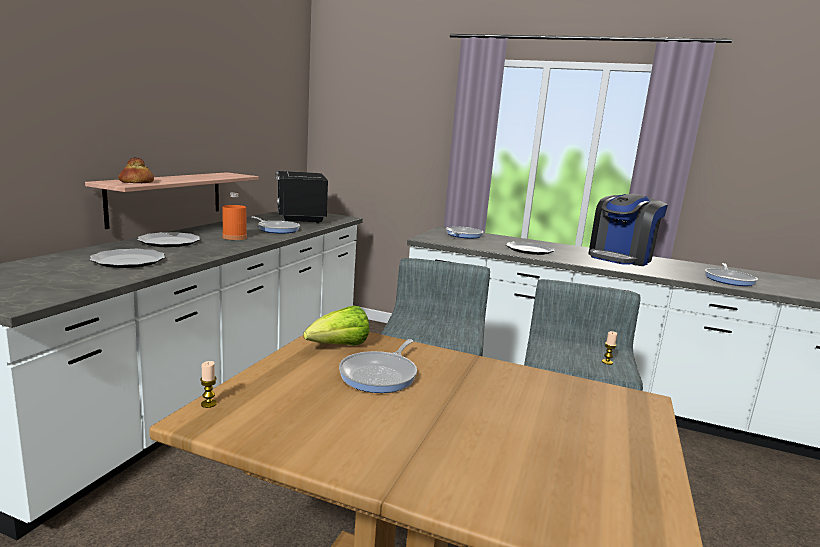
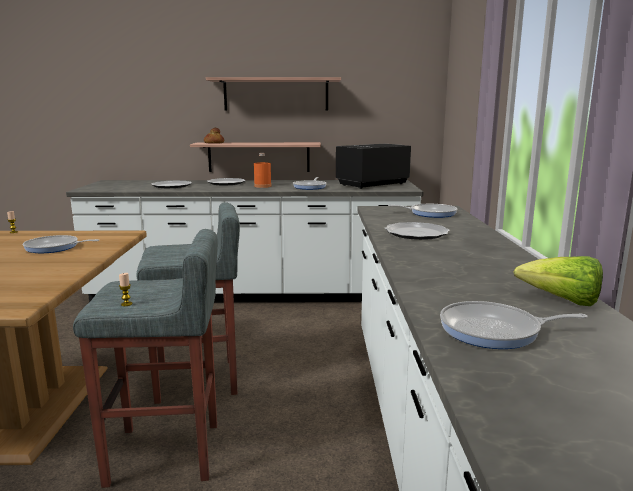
camera: 70 degrees right, 0 degrees up
lettuce [303,306,369,346] -> lettuce moved to [513,256,603,306]
coffee machine [588,194,668,266] -> none
none -> shelf [206,77,341,110]

